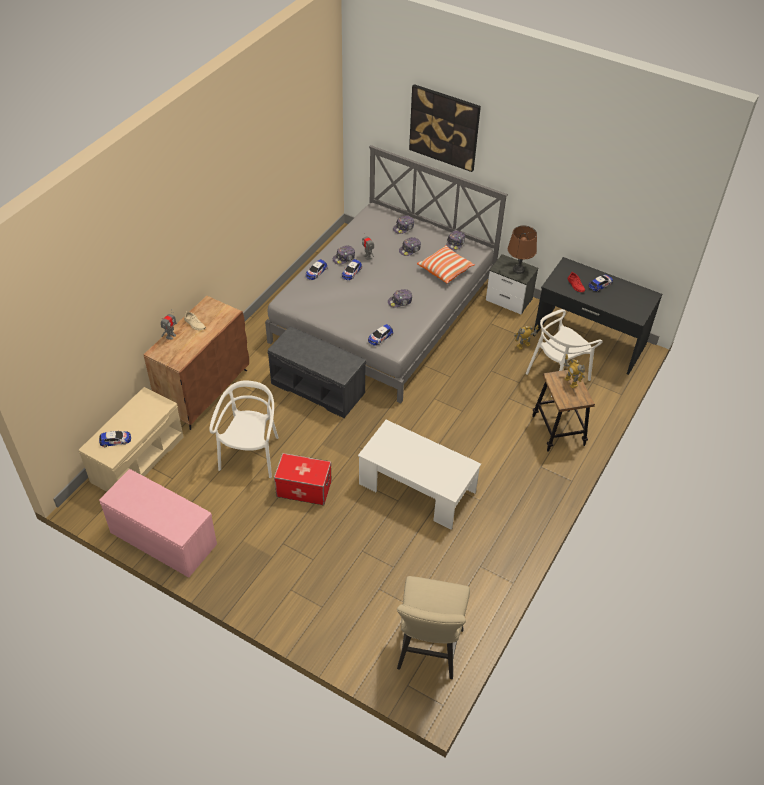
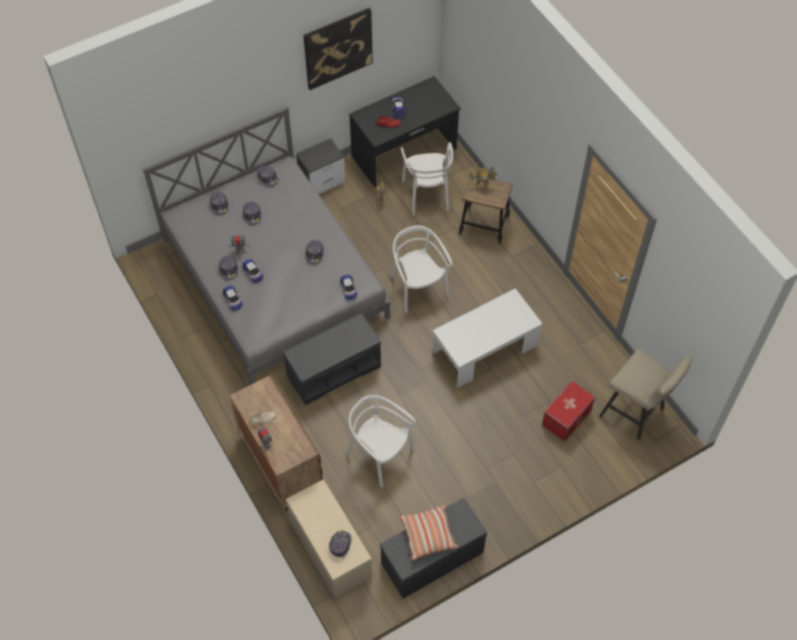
camera: 60 degrees left, 10 degrees up
toy car [99,430,131,447] -> cap [329,531,352,558]
pink bench [99,469,217,578] -> grey bench [380,498,487,599]
storage box [274,453,332,505] -> storage box moved to [542,380,596,441]
picture [409,84,481,172] -> picture moved to [303,8,373,90]
pillow [417,245,475,283] -> pillow moved to [399,505,458,561]
brown table lamp [508,225,537,274] -> none
none -> white chair [391,225,453,313]

